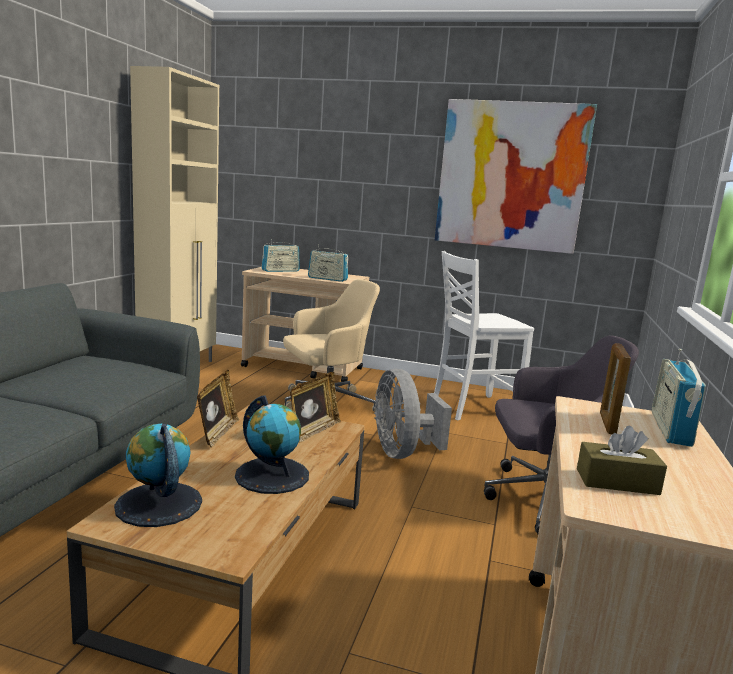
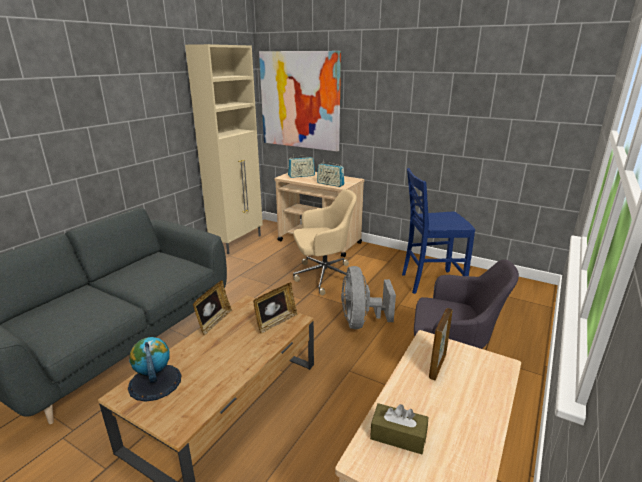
camera: 15 degrees right, 10 degrees up
globe [235,395,309,494] -> none
white chair [434,251,534,420] -> blue chair [402,168,475,294]
picture [435,99,597,254] -> picture moved to [259,51,341,151]
radio [652,349,706,447] -> none

